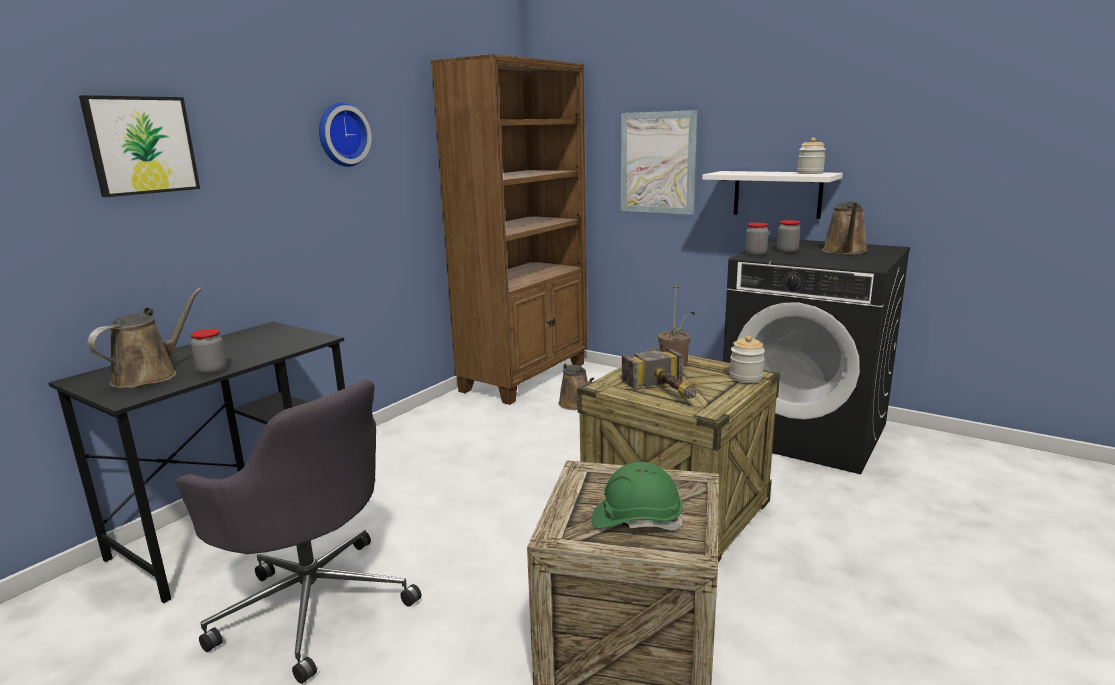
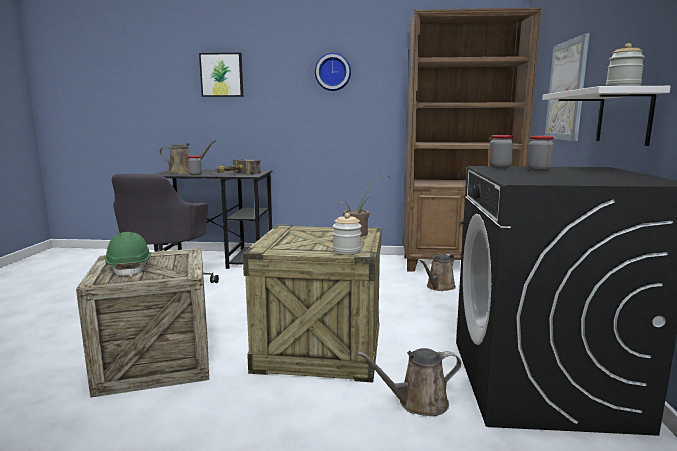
camera: 60 degrees right, 5 degrees down
hammer [622,348,696,399] -> hammer moved to [215,159,261,175]
brown watering can [822,201,868,255] -> brown watering can moved to [357,348,461,416]

